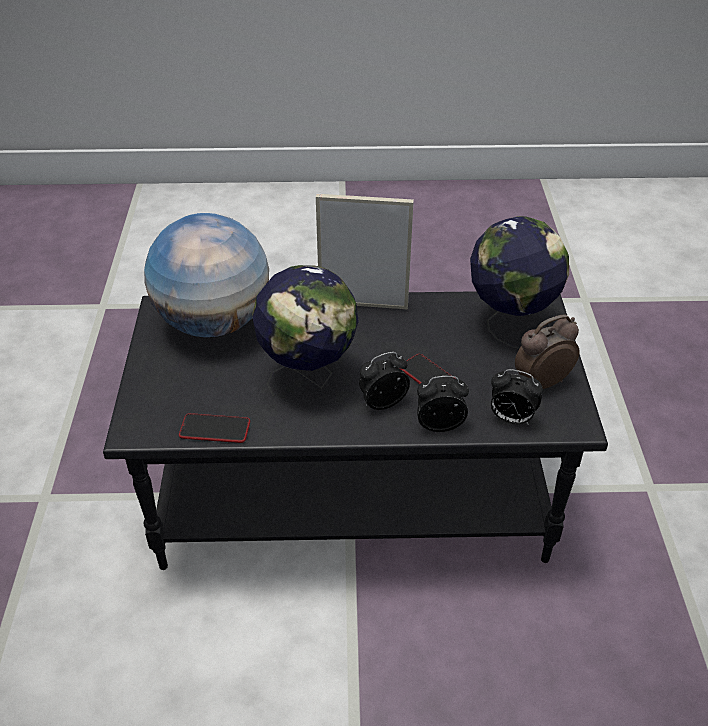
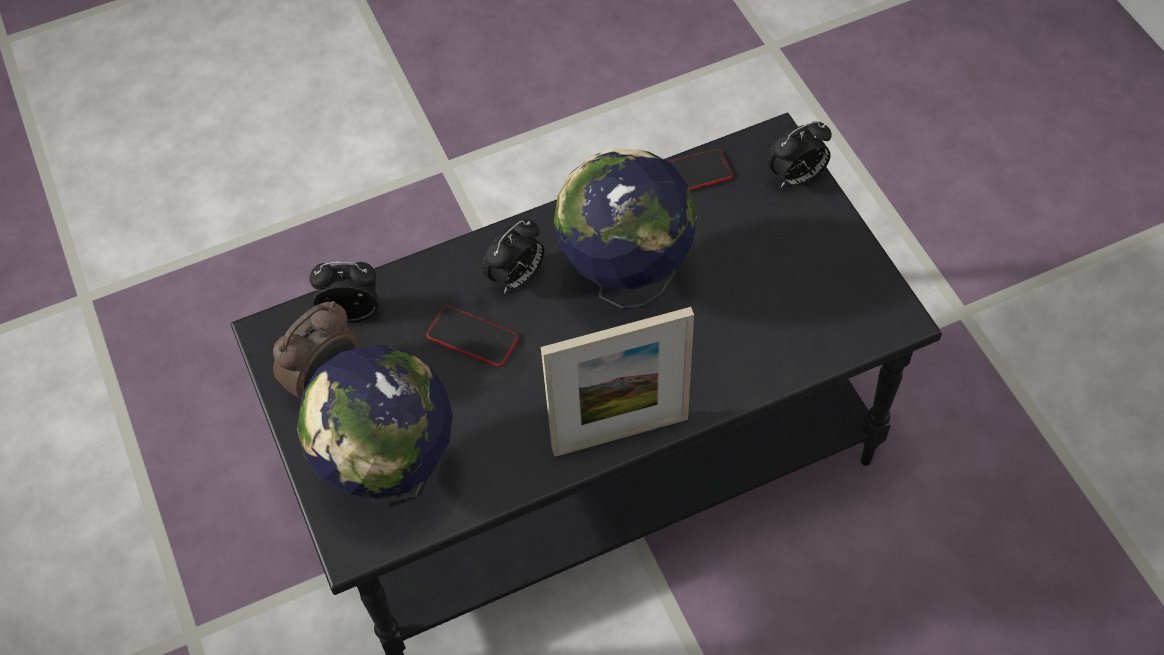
camera: 160 degrees right, 15 degrees up
globe [144,213,269,337] -> none
alarm clock [417,376,469,432] -> alarm clock moved to [766,121,832,188]

